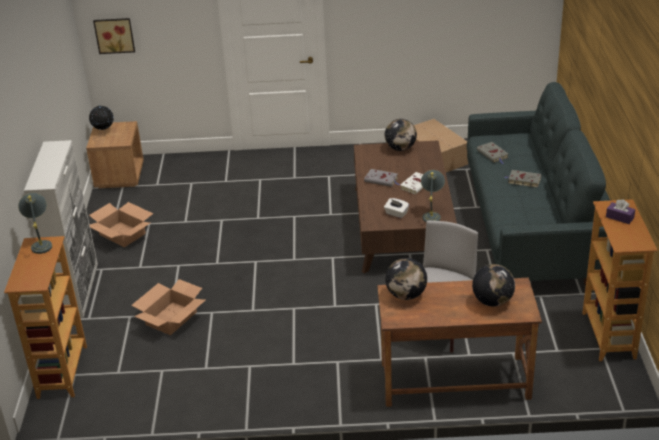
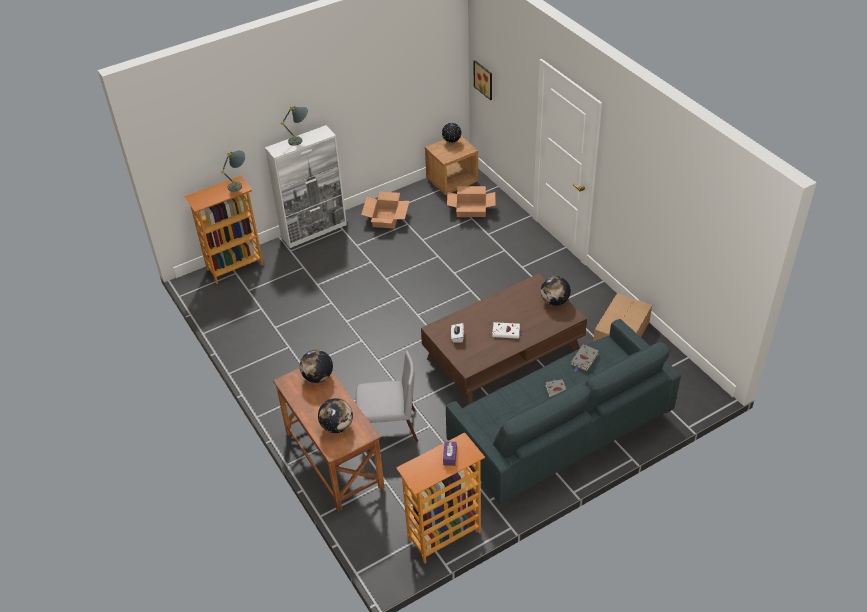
camera: 60 degrees right, 10 degrees up
cardboard box [131,279,205,335] -> cardboard box moved to [447,186,495,217]
grey book [364,169,399,187] -> none
grey table lamp [421,170,445,222] -> grey table lamp moved to [281,106,308,146]

